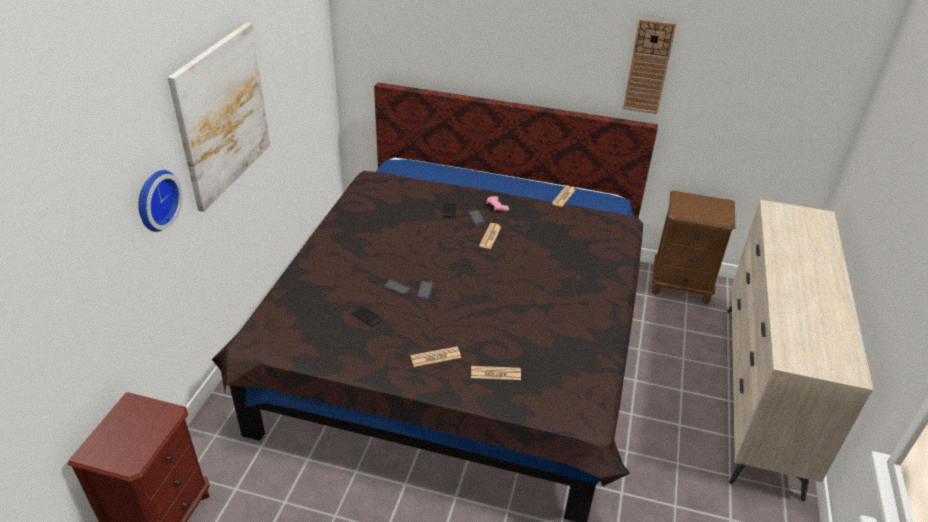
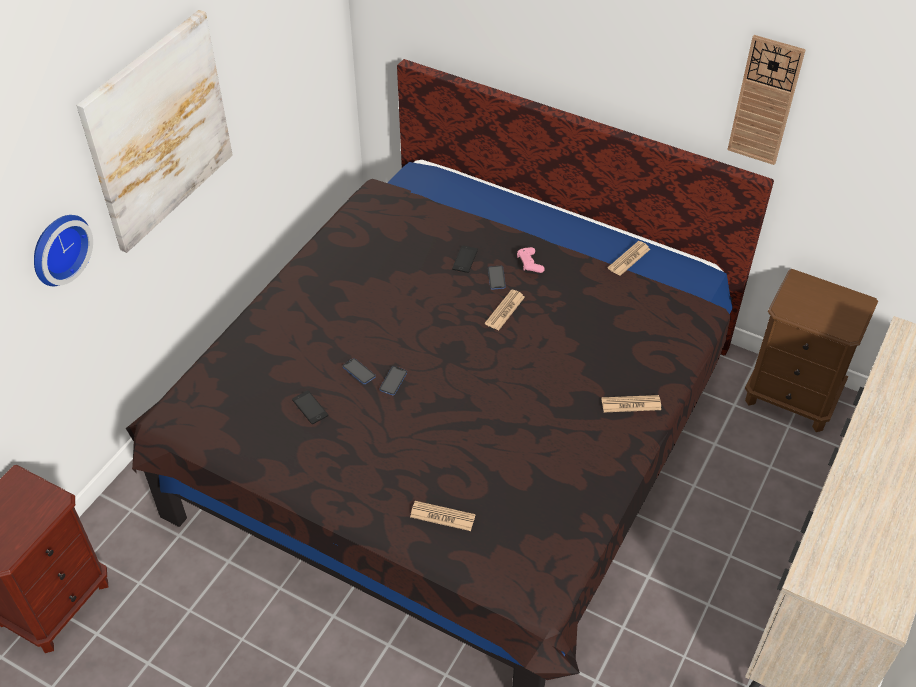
camera: 15 degrees right, 10 degrees up
newspaper [410,346,461,367] -> newspaper moved to [602,395,661,412]

